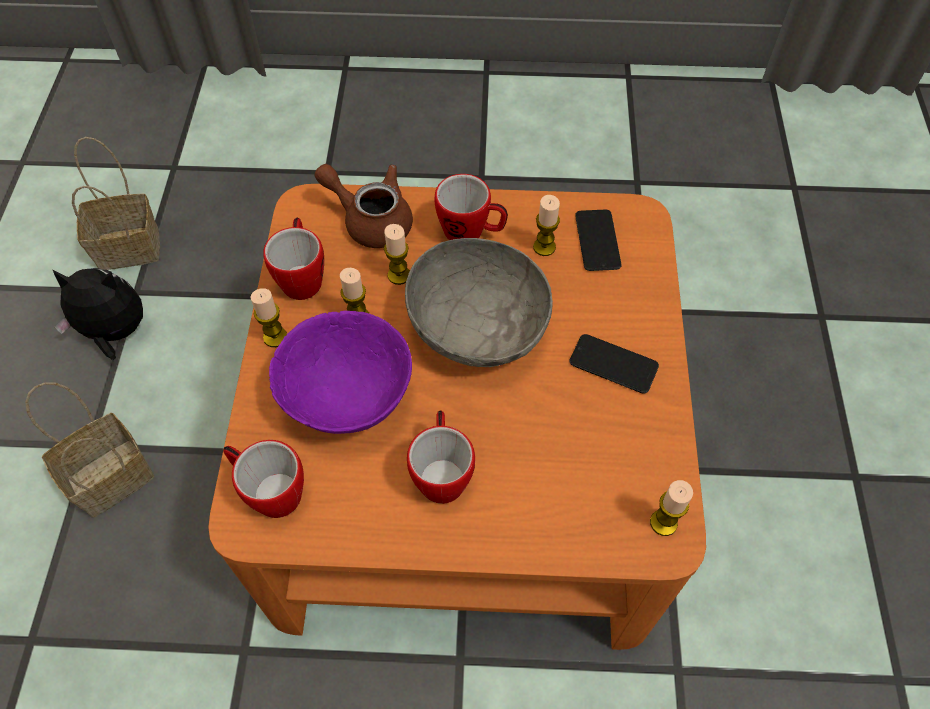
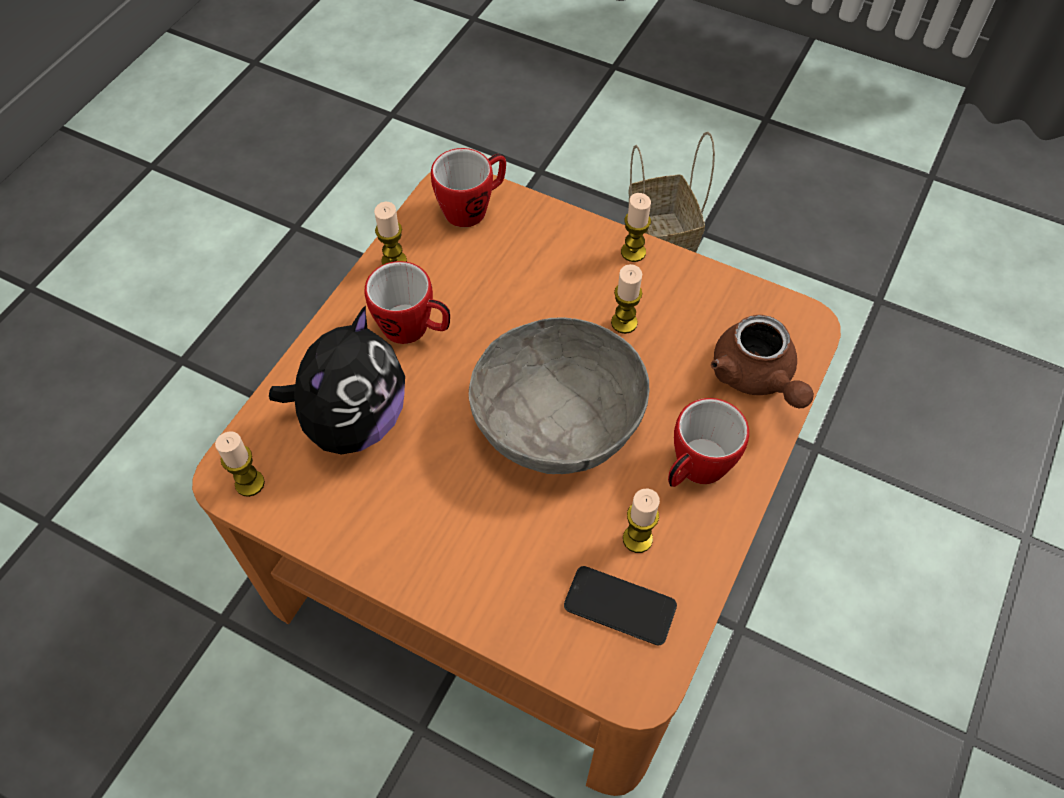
camera: 115 degrees right, 0 degrees up
plush toy [52,268,143,360] -> plush toy moved to [269,305,405,454]
basket [72,137,160,270] -> none
mug [263,218,324,300] -> none
purple bowl [269,311,412,434] -> none
brown teapot [315,164,413,248] -> brown teapot turned 105 degrees clockwise [711,315,814,408]
candle [384,224,410,285] -> candle moved to [374,202,407,265]
phone [569,334,659,394] -> none

